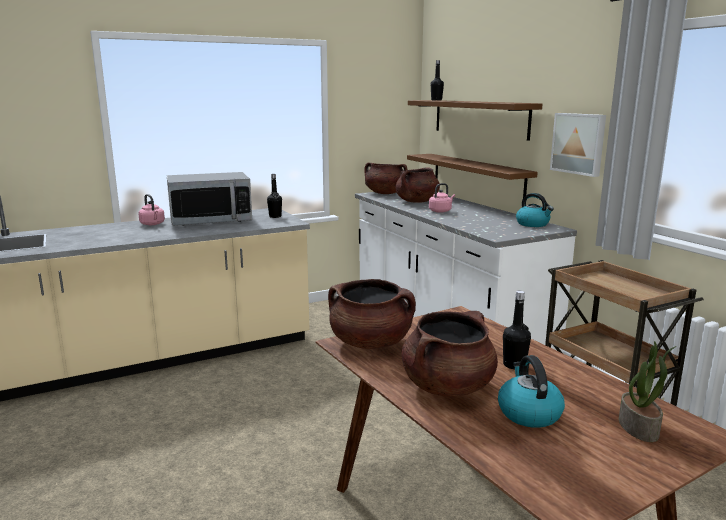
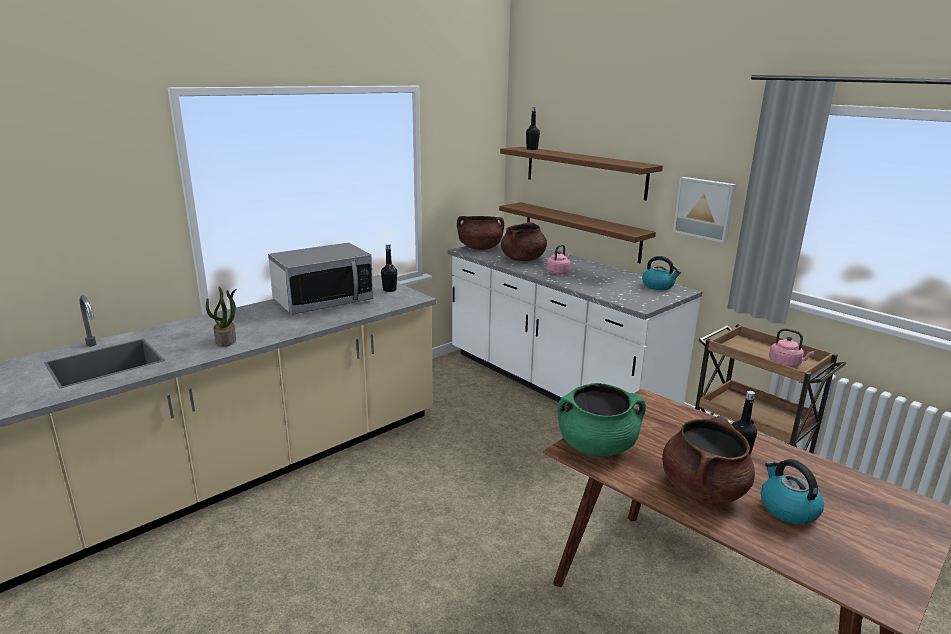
camera: 15 degrees left, 5 degrees up
pink kettle [138,194,165,225] -> pink kettle moved to [769,329,814,367]
brown cooking pot [328,279,416,349] -> green cooking pot [557,383,646,456]
potted plant [619,341,676,442] -> potted plant moved to [206,287,237,347]

